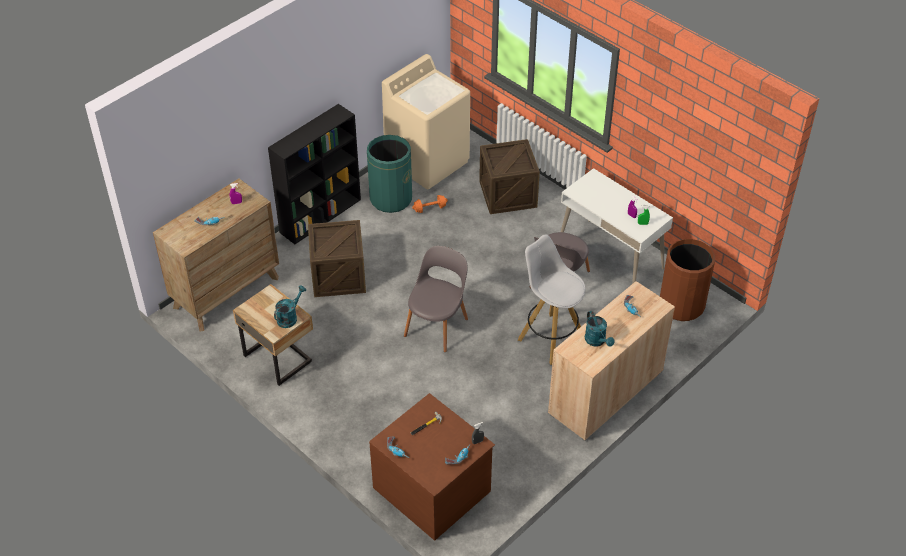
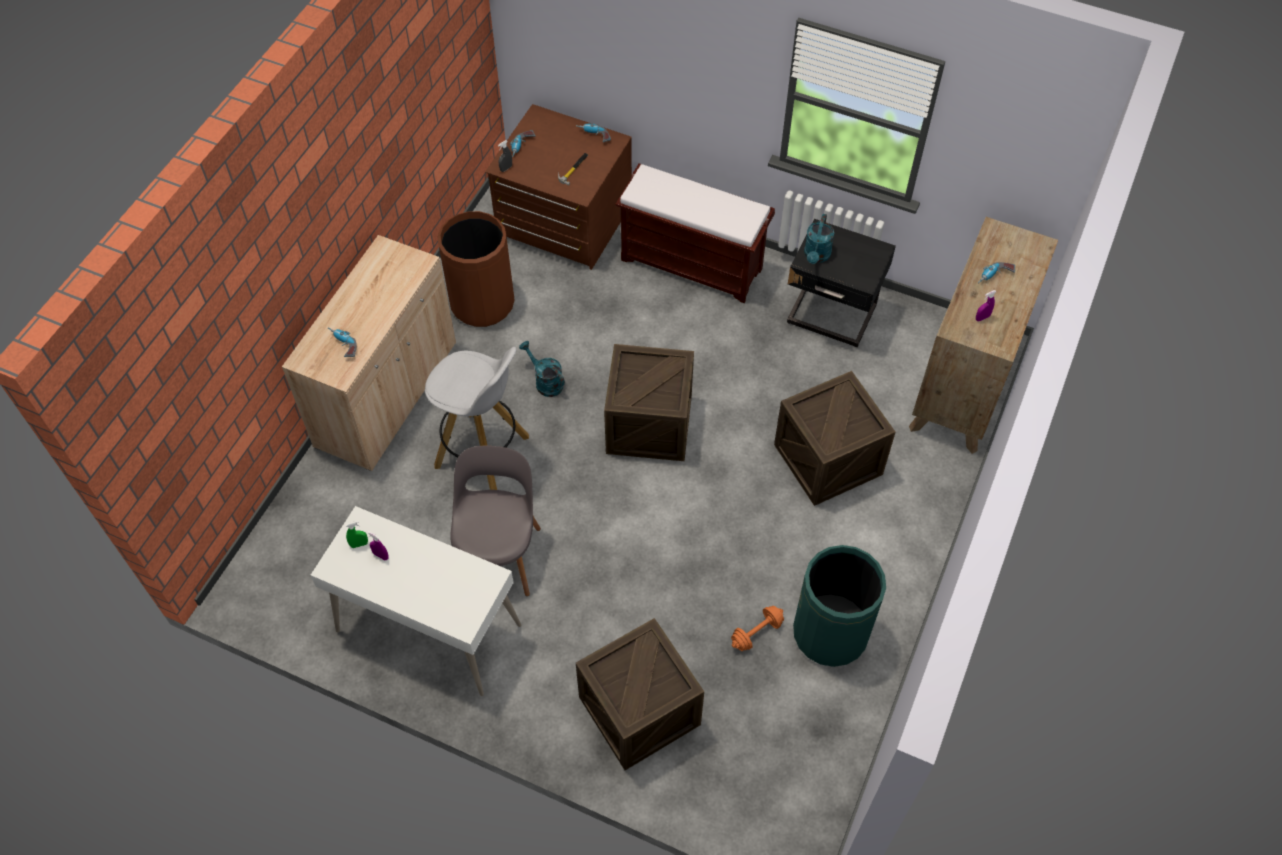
camera: 160 degrees right, 10 degrees up
beige nightstand [233,284,313,386] -> black nightstand [787,219,896,347]
black bookcase [268,104,361,244] -> none
beige washing machine [382,54,470,190] -> none
grey chair [404,246,468,352] -> crate [604,344,694,461]
turquoise watering can [585,311,615,346] -> turquoise watering can moved to [519,341,565,397]
brown trash can [660,239,715,321] -> brown trash can moved to [437,211,515,327]
none -> brown bench [615,163,775,303]

